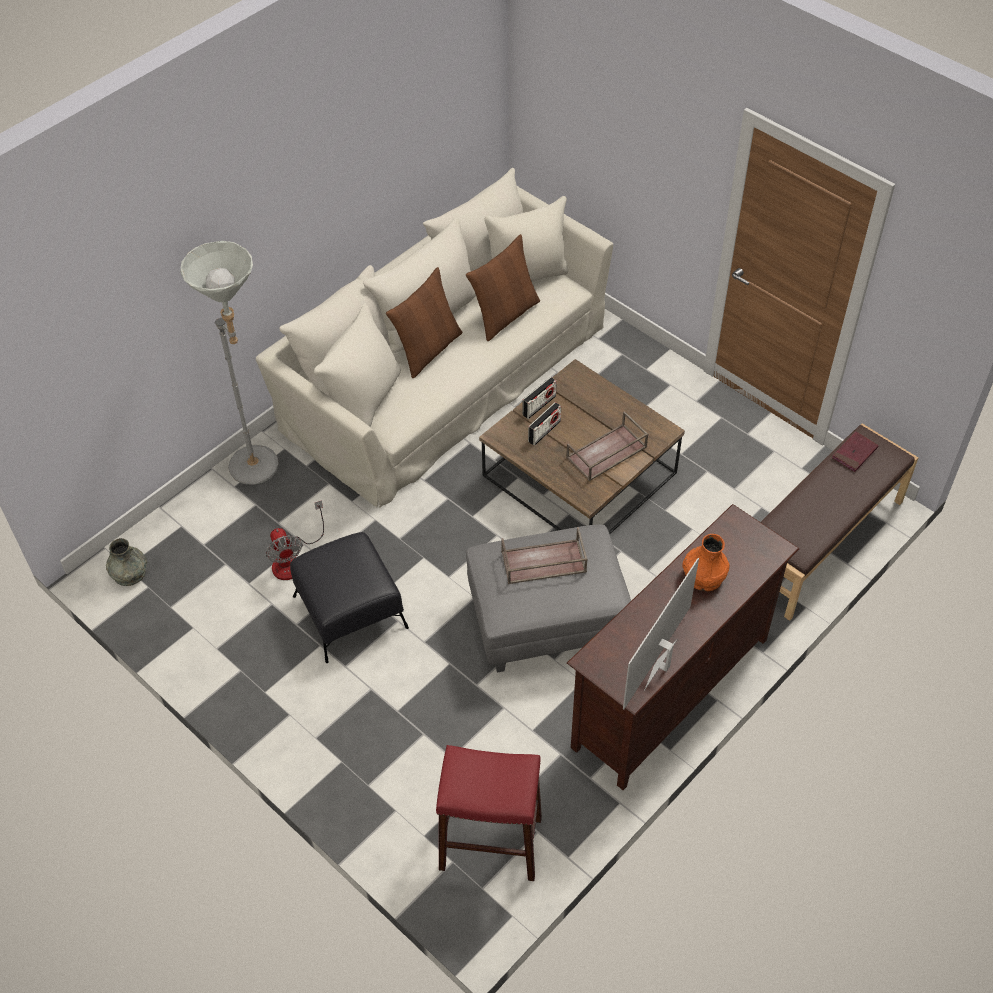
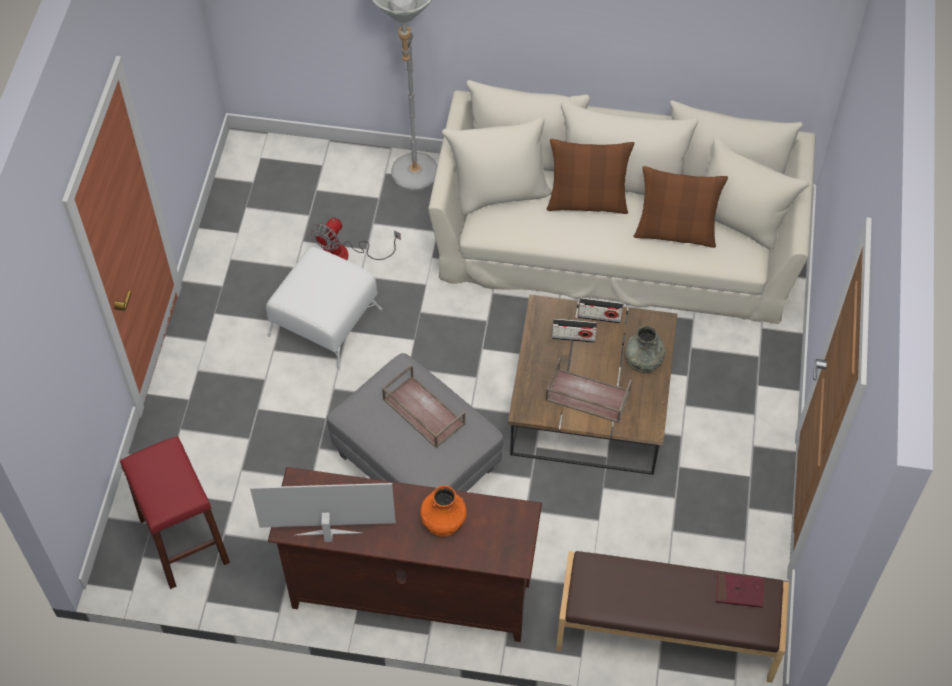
camera: 55 degrees right, 5 degrees up
grey vase [106,538,147,586] -> grey vase moved to [625,325,666,373]
black ottoman [290,532,409,663] -> white ottoman [266,247,382,371]

